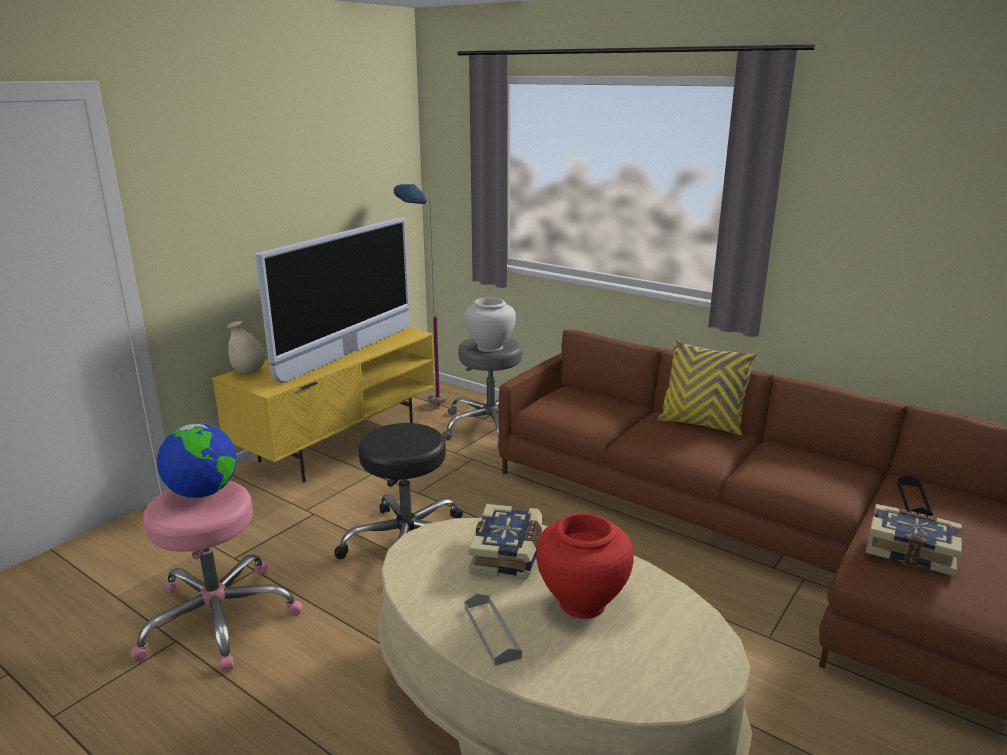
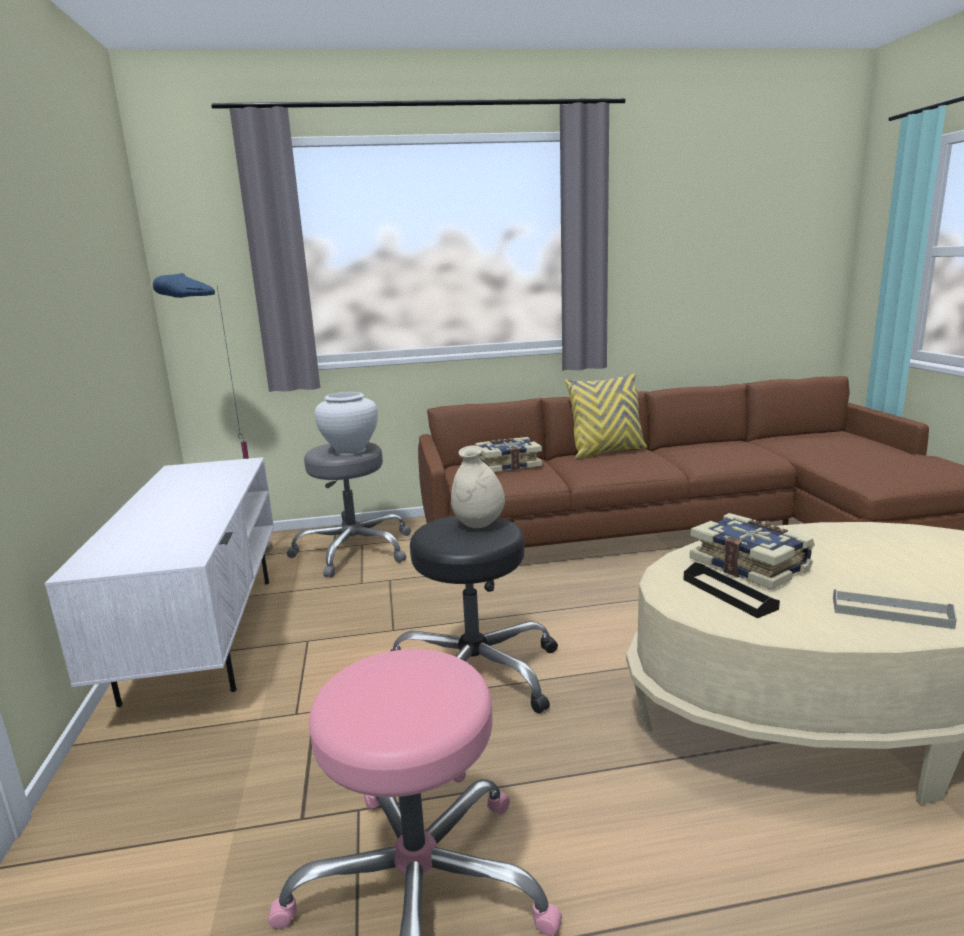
camera: 45 degrees left, 5 degrees down
globe [157,423,237,498] -> none
yellow tv stand [212,327,435,482] -> white tv stand [44,457,274,707]
beige vase [227,321,265,375] -> beige vase moved to [451,445,505,528]
television [255,217,410,383] -> none
red vase [536,513,634,619] -> none
book [866,504,962,576] -> book moved to [475,437,542,472]
black tray [897,475,933,517] -> black tray moved to [683,562,780,618]

